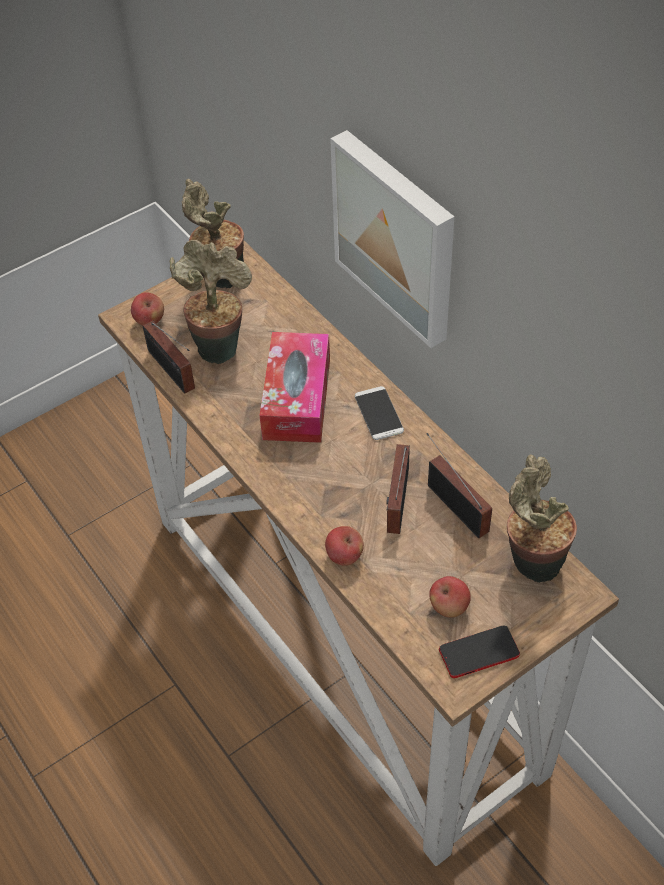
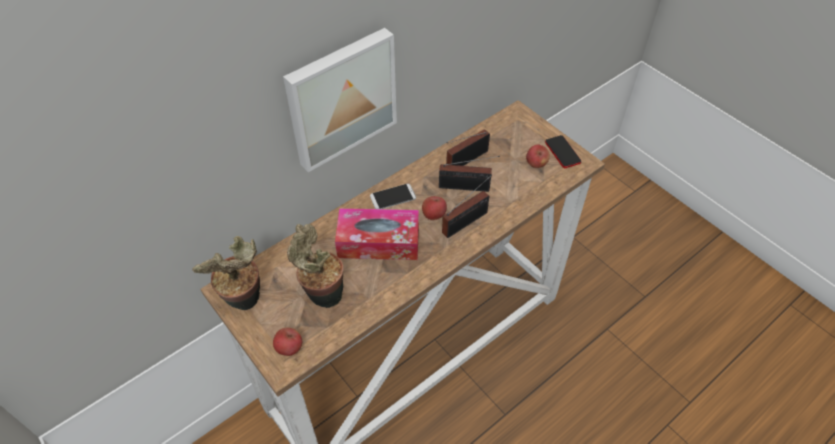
camera: 95 degrees left, 0 degrees up
radio [143,321,195,394] -> radio moved to [442,175,492,238]
apple [325,526,364,566] -> apple moved to [422,196,447,220]
potted plant [507,455,577,583] -> none

